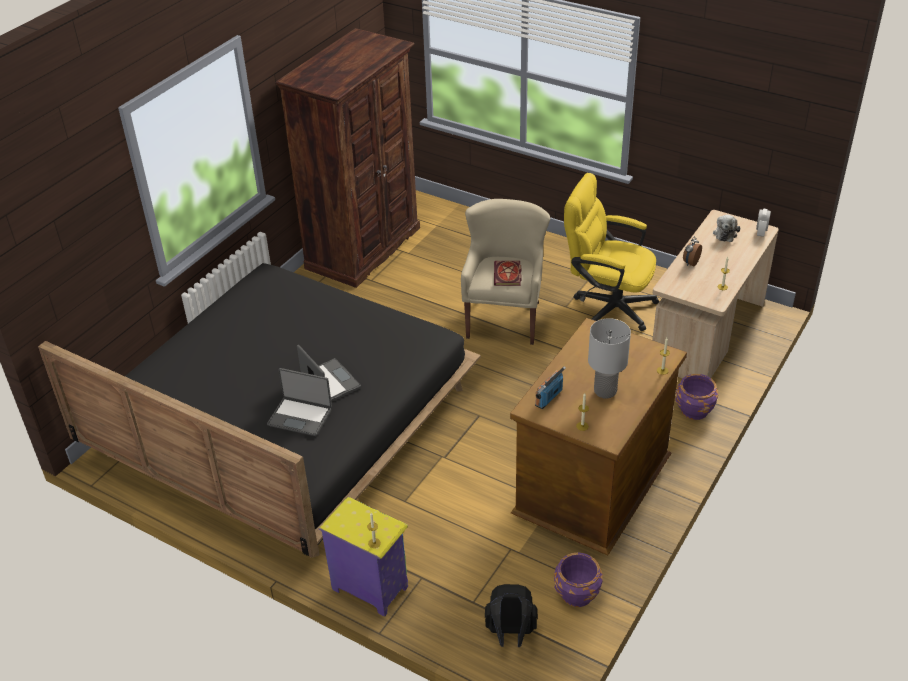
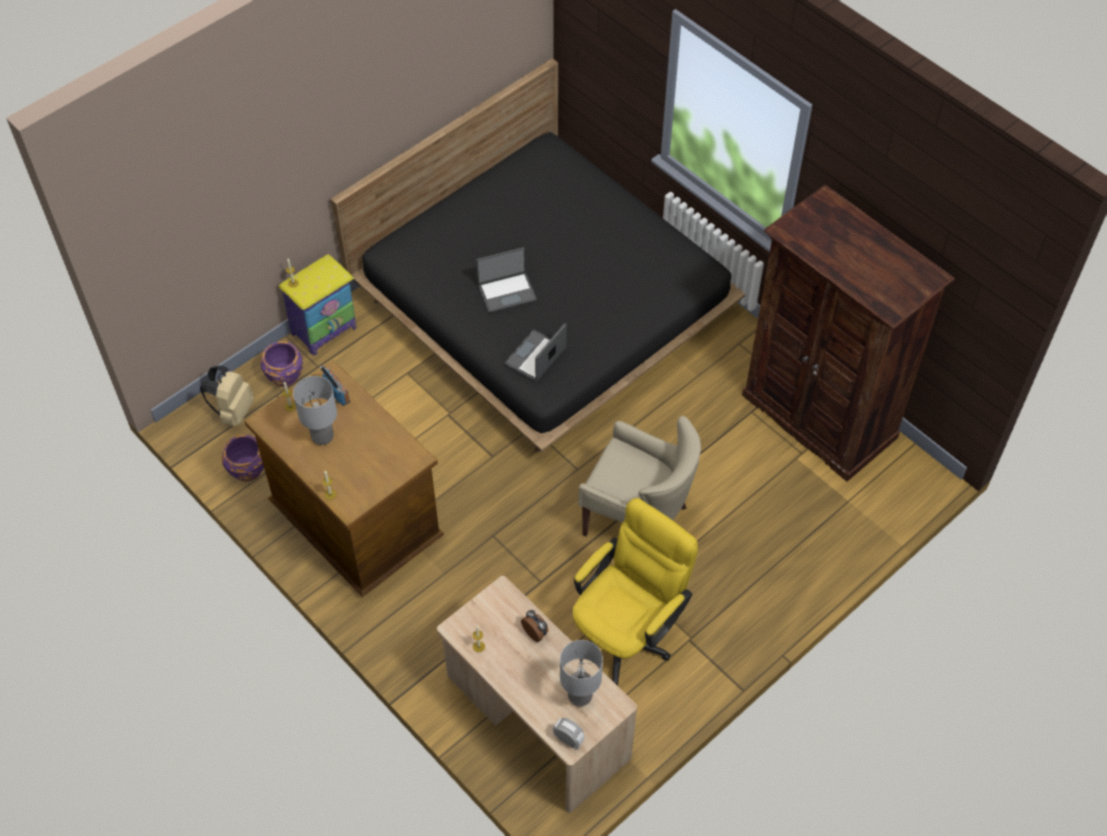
camera: 105 degrees right, 15 degrees up
laptop [267,368,332,436] -> laptop moved to [505,323,566,382]
black backpack [485,584,538,647] -> beige backpack [200,366,254,426]
book [494,261,522,286] -> none
purple planter [675,374,718,420] -> purple planter moved to [260,341,303,387]
plush toy [713,215,740,242] -> grey table lamp [560,640,603,706]

